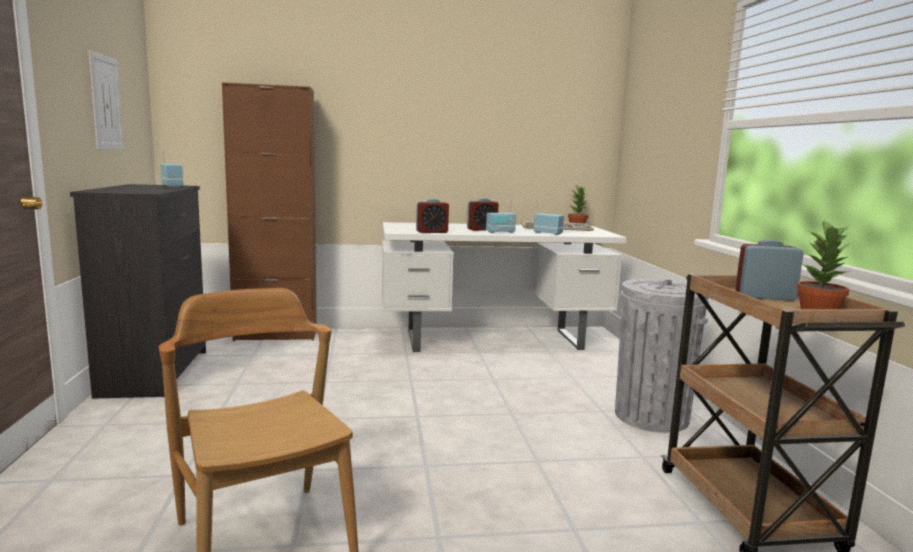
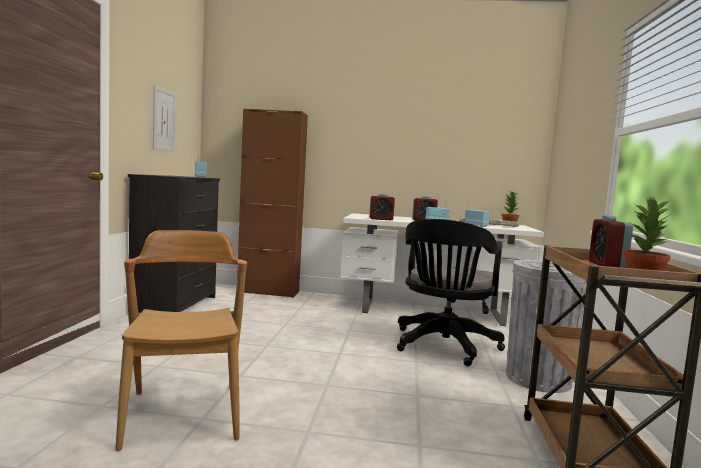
camera: 15 degrees right, 5 degrees down
alarm clock [735,239,804,301] -> alarm clock turned 105 degrees counterclockwise [589,215,633,268]
none -> black office chair [397,219,505,366]

